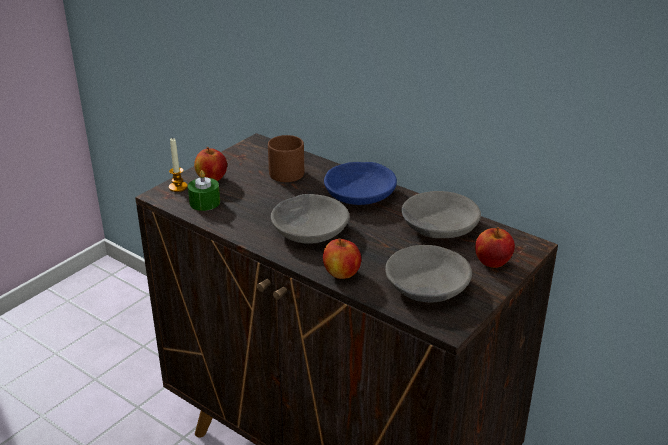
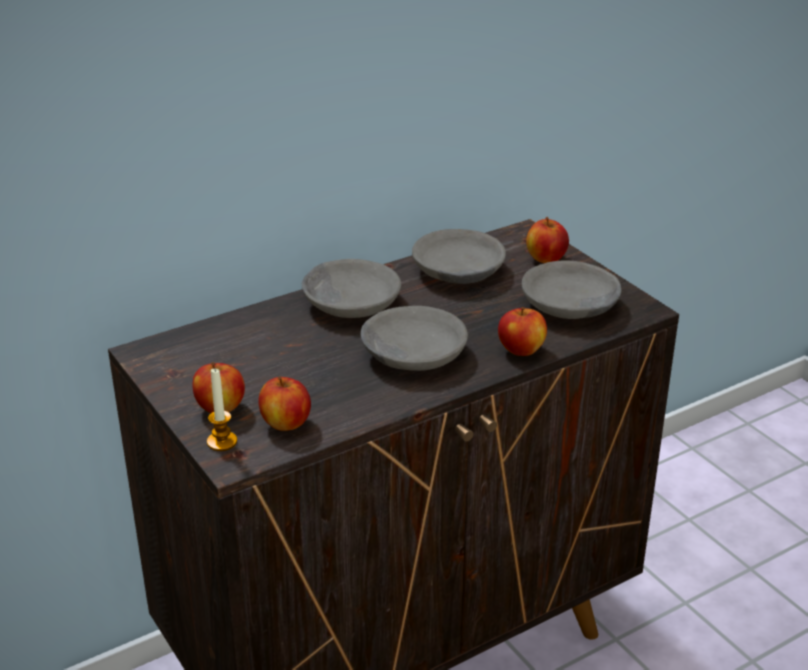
camera: 70 degrees left, 0 degrees up
green candle [188,170,220,211] -> apple [259,376,311,431]
brown mug [268,135,304,182] -> none
blue bowl [324,162,397,205] -> grey bowl [302,259,401,318]

